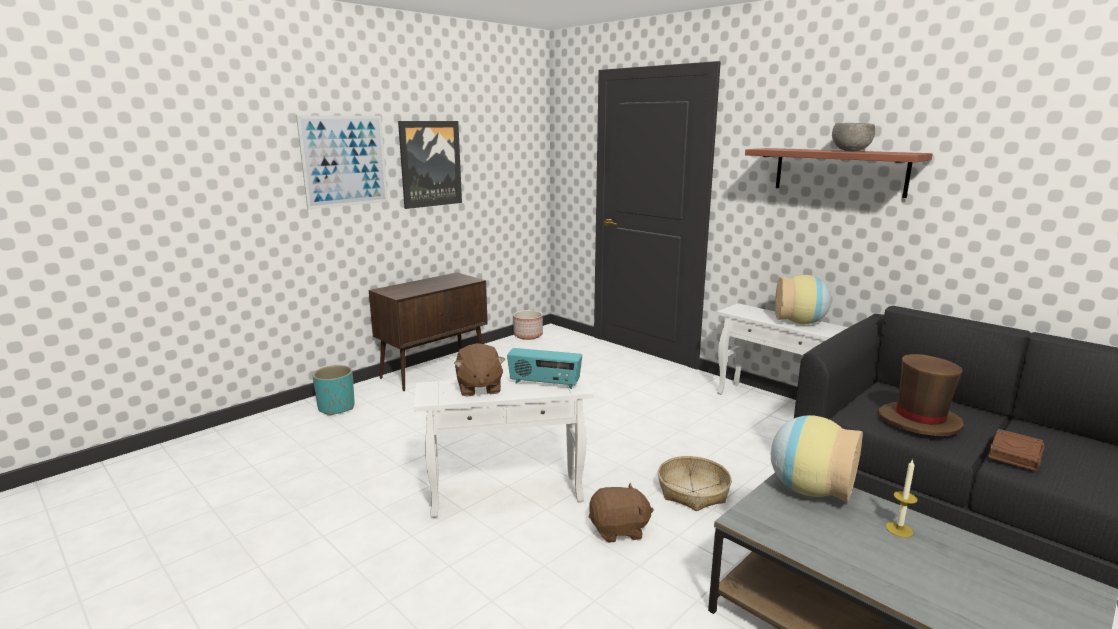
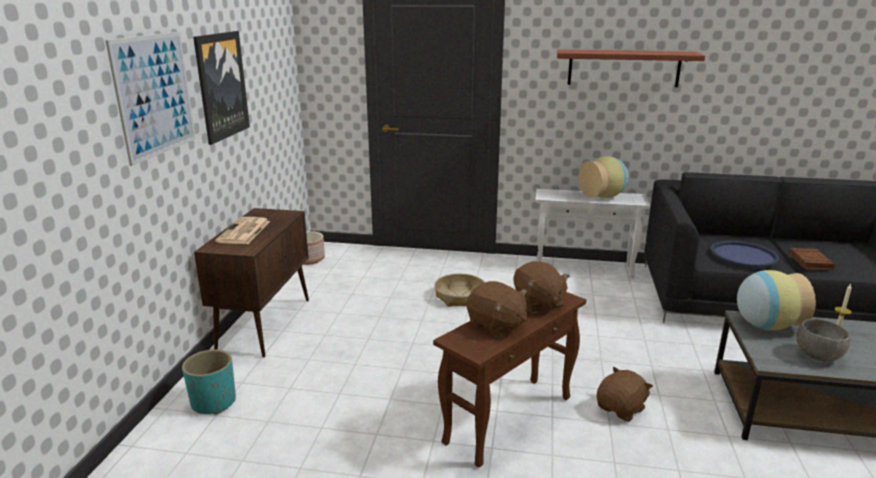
camera: 35 degrees left, 5 degrees up
white side table [414,371,594,518] -> brown side table [433,292,586,468]
radio [507,348,582,389] -> brown plush toy [513,261,570,313]
basket [658,456,732,511] -> basket moved to [434,274,485,307]
grey bowl [832,123,875,151] -> grey bowl moved to [796,319,850,361]
brown hat [878,354,964,436] -> blue tray [710,241,779,267]
none -> newspaper [215,217,270,244]

